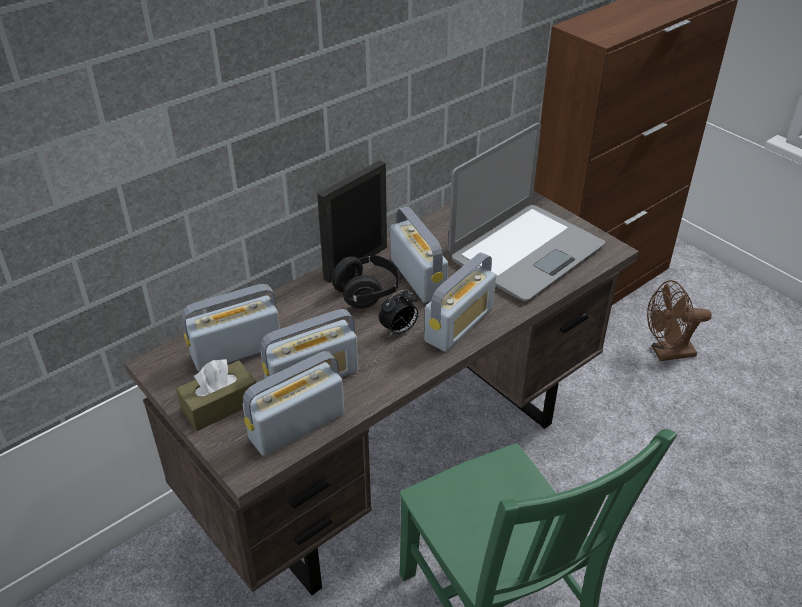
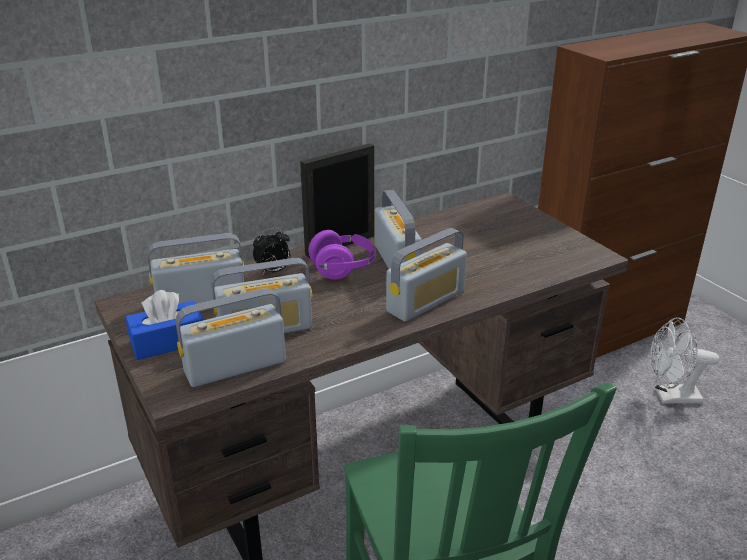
camera: 10 degrees right, 10 degrees down
brown tissue box [176,359,258,431] -> blue tissue box [125,290,203,360]
black headphones [332,255,401,309] -> purple headphones [309,230,376,280]
alarm clock [379,289,418,336] -> alarm clock moved to [253,228,290,274]
laptop [448,123,605,301] -> none
brown fan [647,280,712,361] -> white fan [650,317,719,404]

